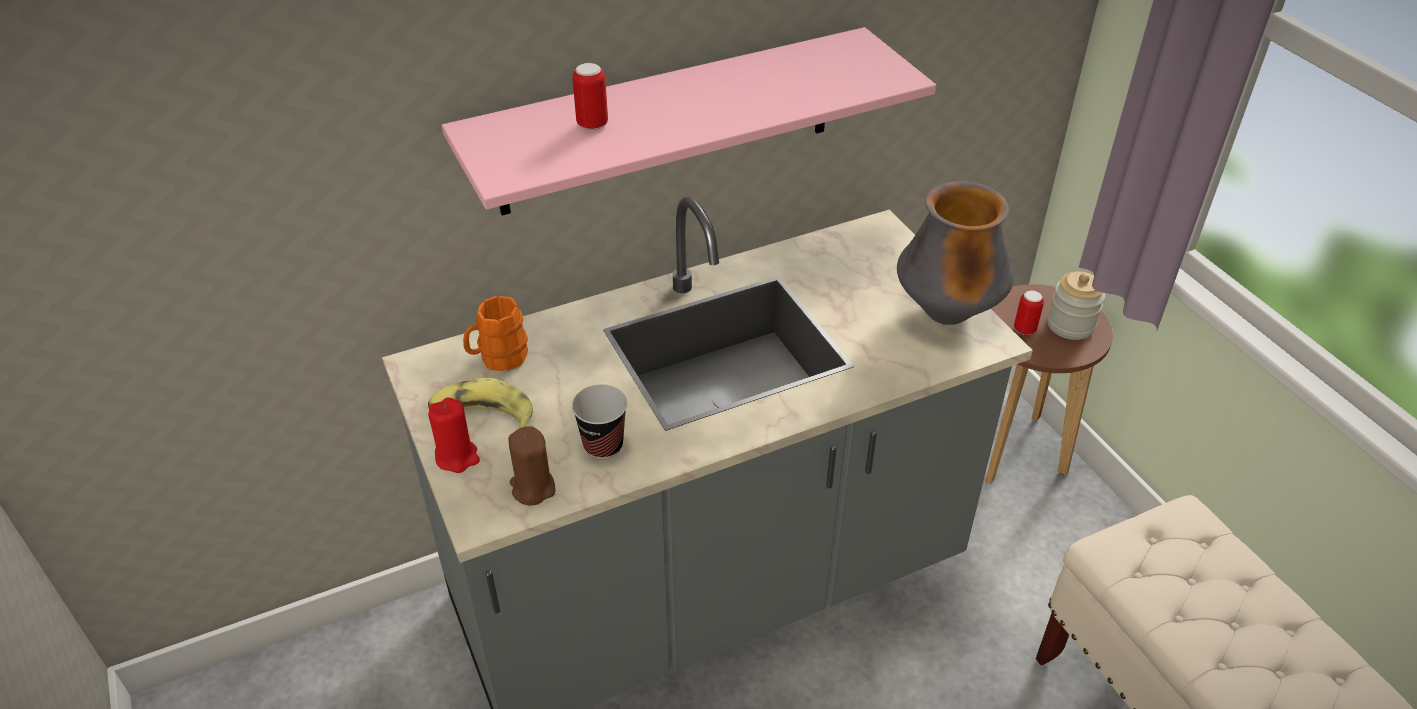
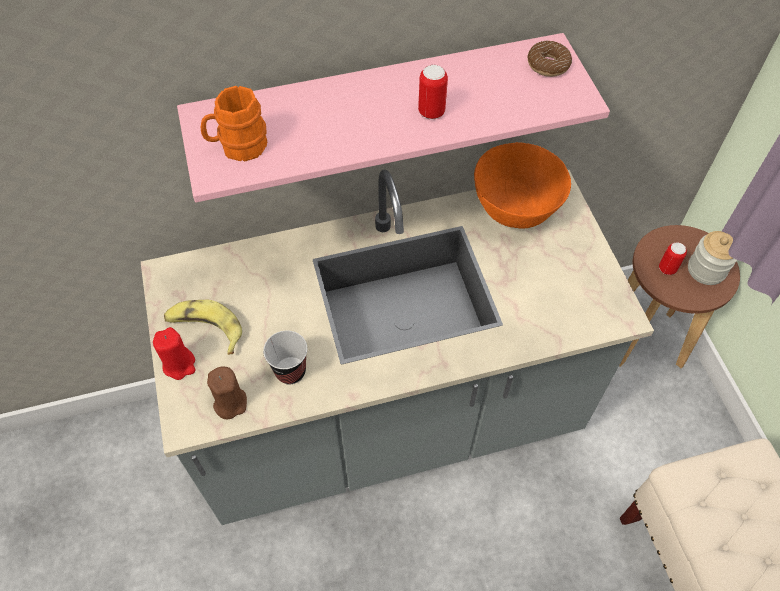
camera: 10 degrees right, 15 degrees up
orange mug [463,296,528,371] -> orange mug moved to [200,86,268,161]
can [572,63,608,130] -> can moved to [418,65,448,120]
vase [897,181,1014,325] -> none
none -> orange bowl [474,142,571,229]
none -> donut [527,41,572,77]

